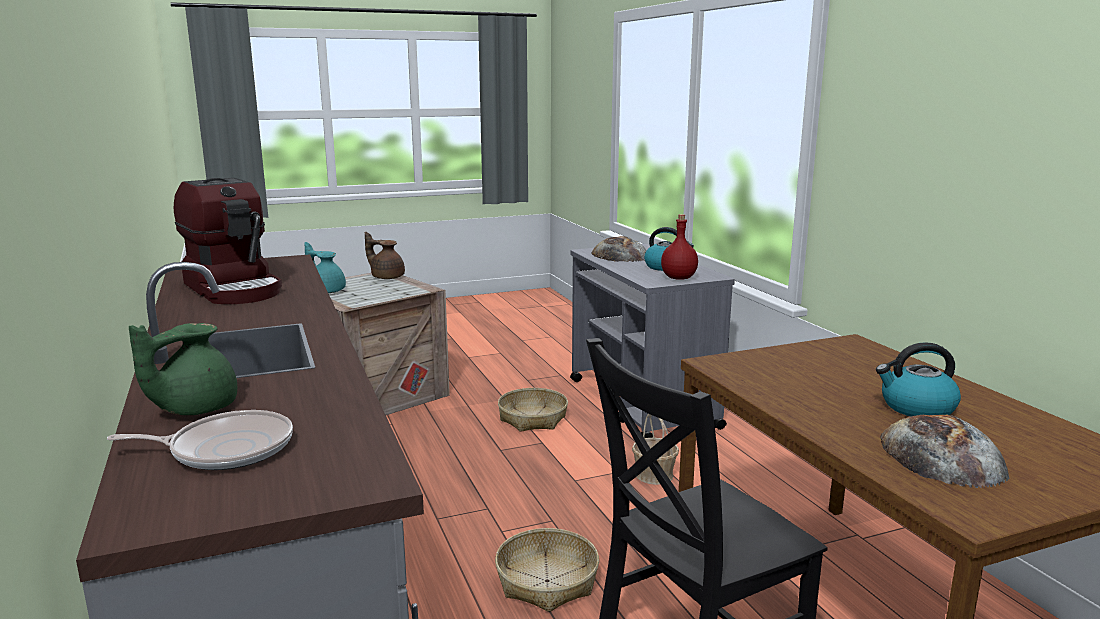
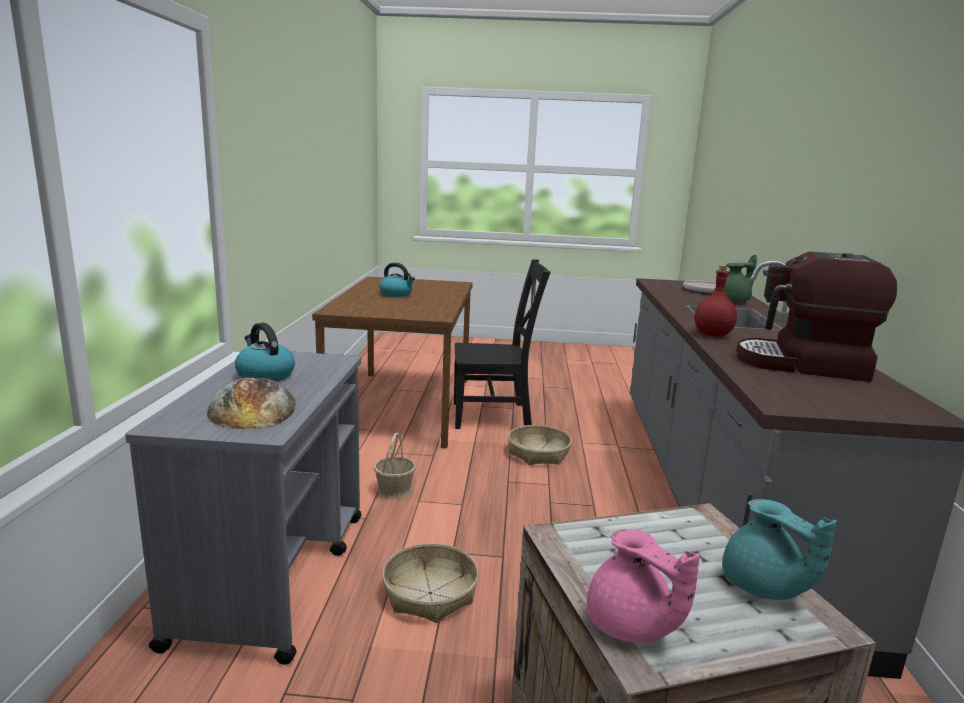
camera: 155 degrees left, 0 degrees up
coffee machine [174,178,282,304] -> coffee machine turned 60 degrees counterclockwise [736,252,897,382]
brown teapot [365,232,405,279] -> pink teapot [586,529,700,643]
red bottle [661,214,698,280] -> red bottle moved to [695,265,737,337]
bread [880,415,1010,488] -> none

